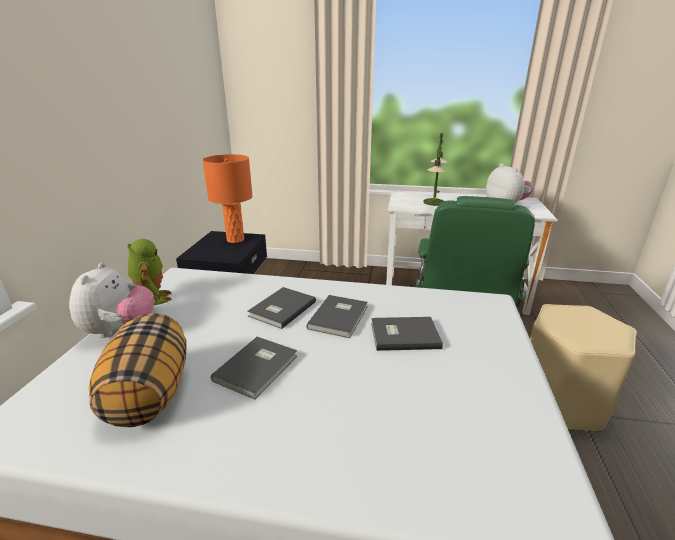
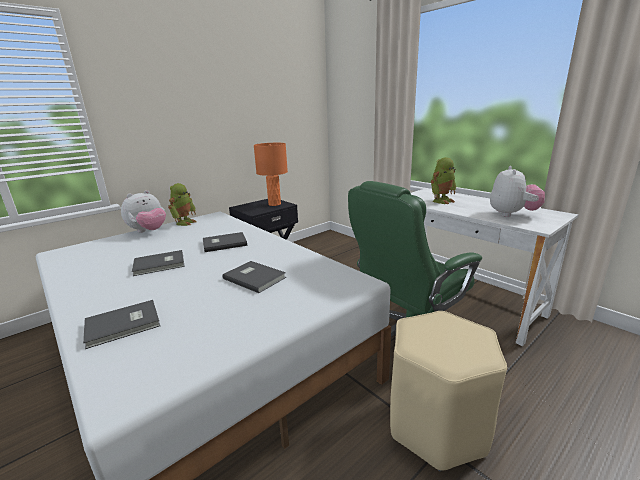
camera: 40 degrees right, 5 degrees down
pillow [89,313,187,427] -> none
grey book [306,295,368,338] -> grey book moved to [83,300,160,349]
table lamp [423,132,448,206] -> toy robot [431,157,456,204]

